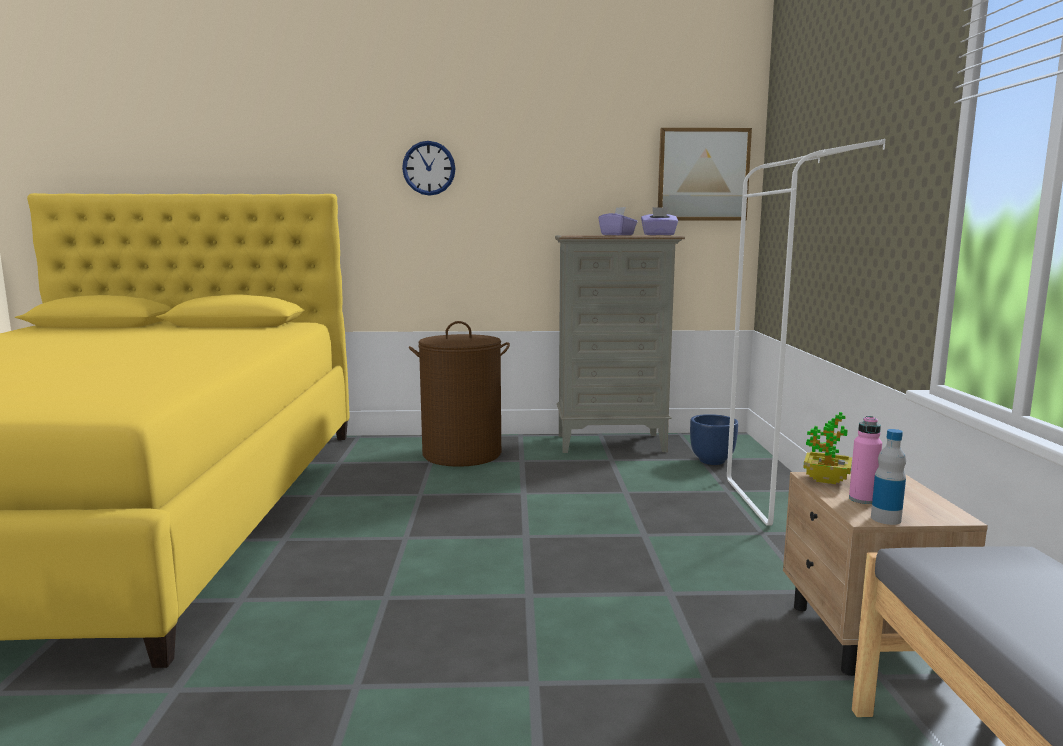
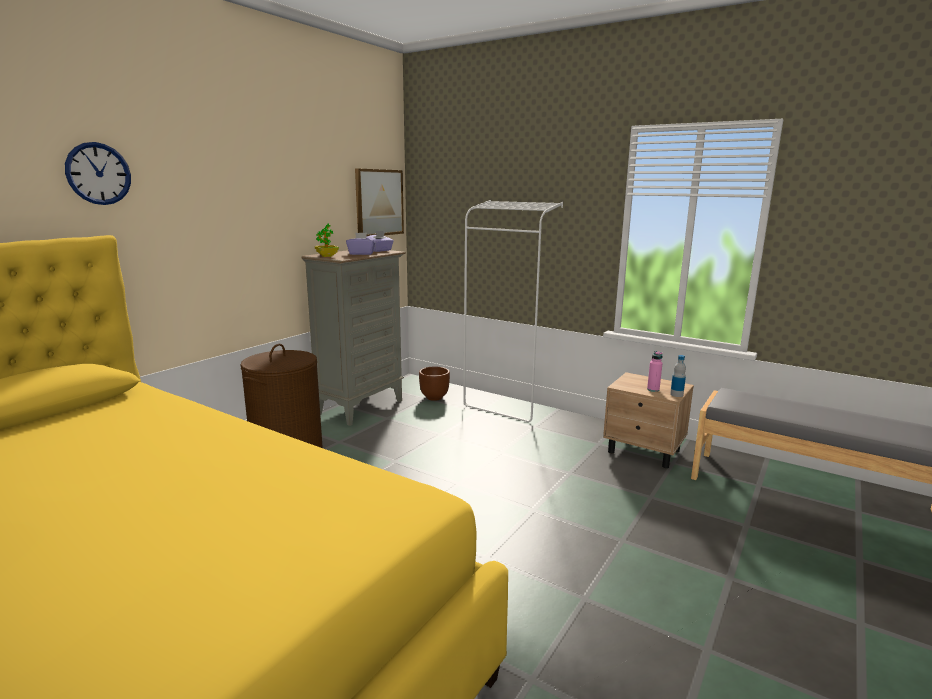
camera: 55 degrees left, 5 degrees up
wall clock [402,141,456,196] -> wall clock moved to [65,142,131,205]
blue planter [690,414,738,465] -> brown planter [419,367,450,401]
potted plant [803,412,852,484] -> potted plant moved to [315,223,339,257]

